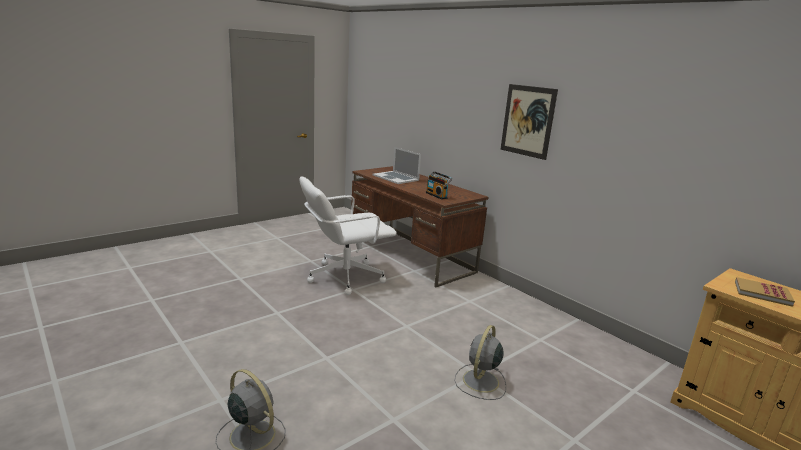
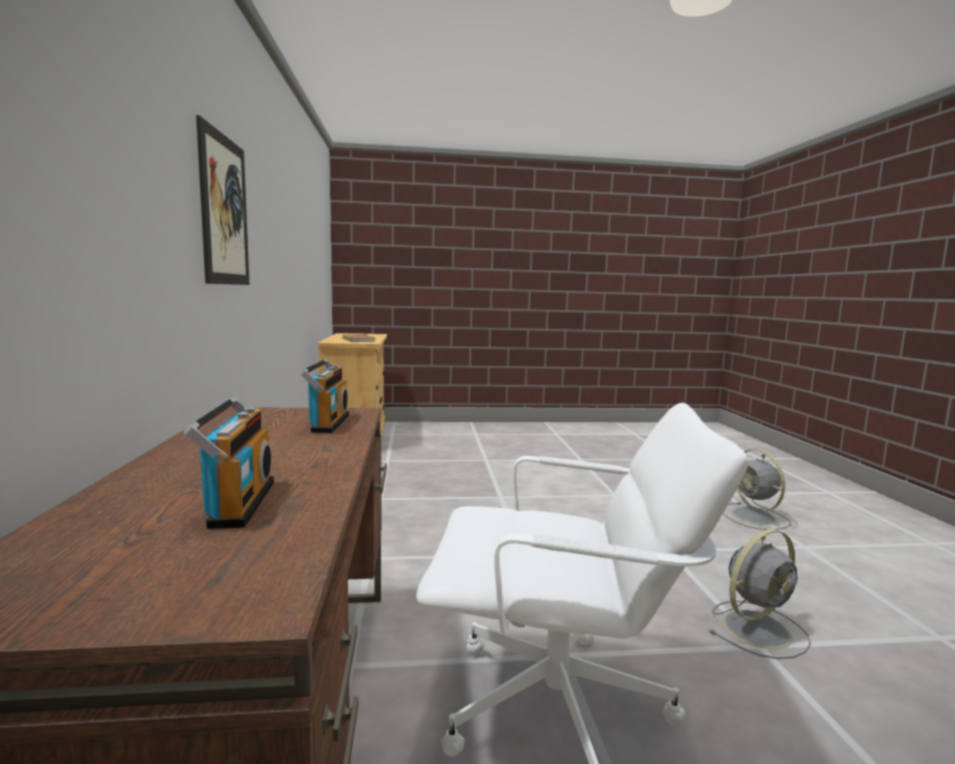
camera: 145 degrees left, 10 degrees down
laptop [373,147,421,184] -> radio [184,397,274,529]
grey fan [454,325,506,400] -> grey fan moved to [709,529,811,659]

